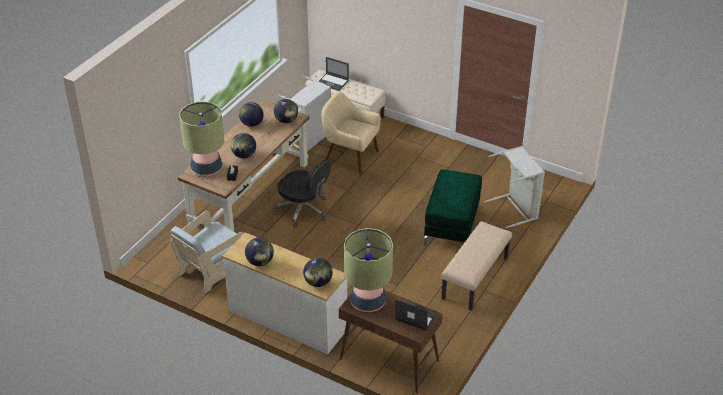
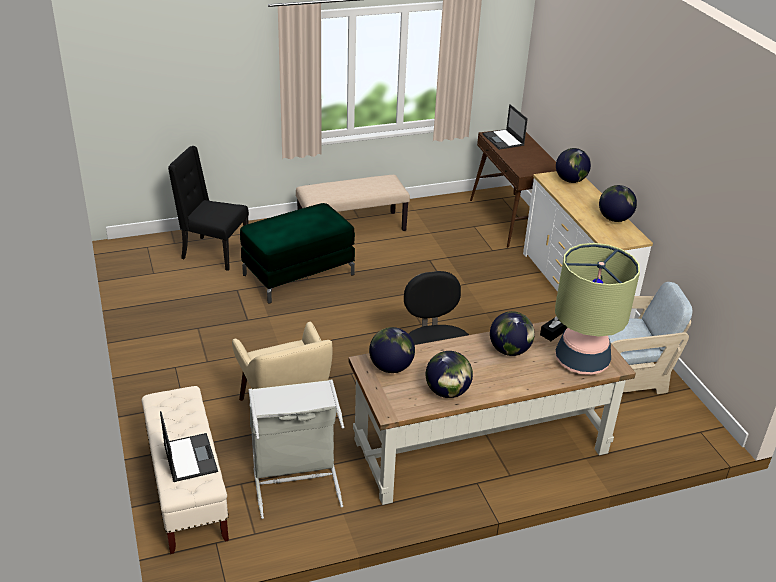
camera: 140 degrees left, 5 degrees down
table lamp [344,228,393,312] -> none
grey laundry basket [485,146,545,228] -> black chair [168,146,249,271]

